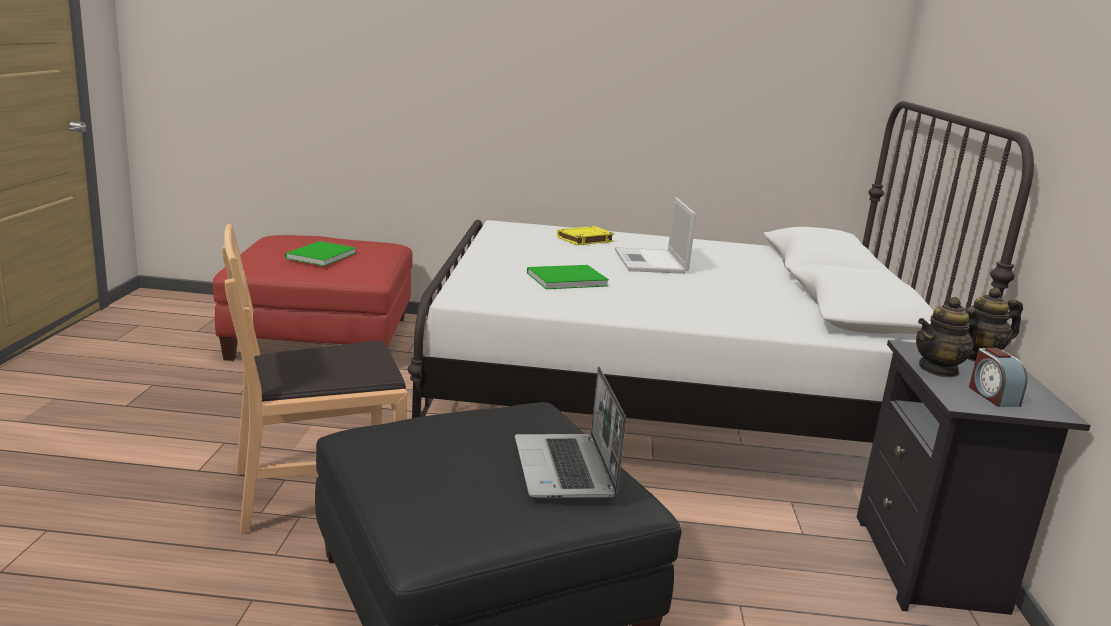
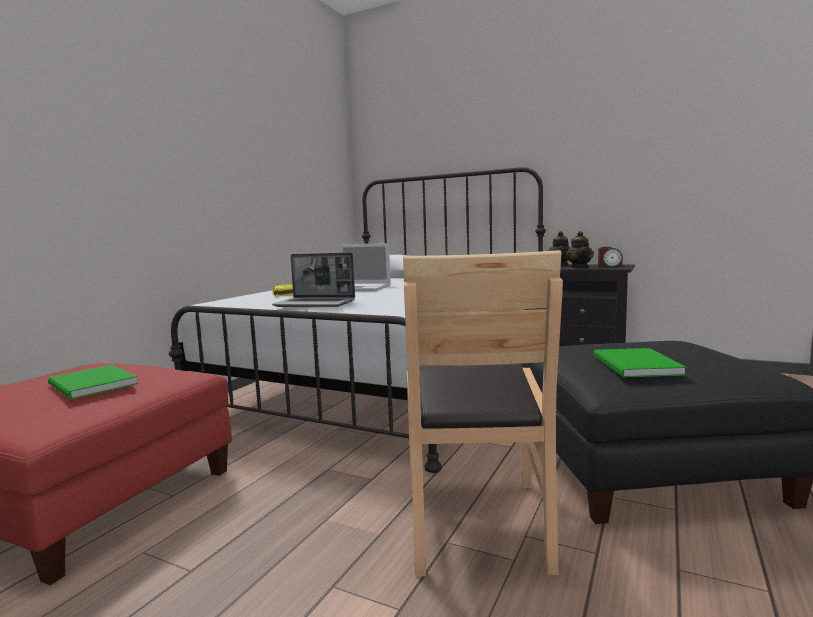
camera: 65 degrees left, 10 degrees down
laptop [515,366,626,499] -> laptop moved to [272,252,355,307]
green book [527,265,609,289] -> green book moved to [594,348,687,377]

